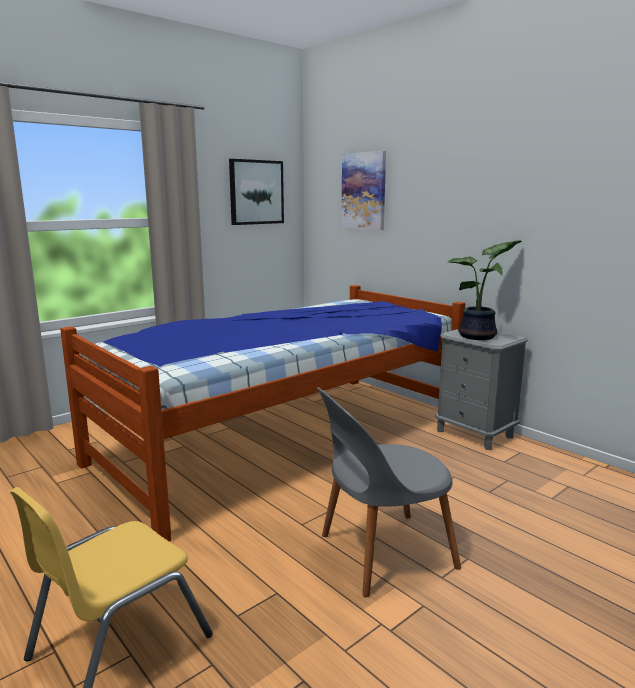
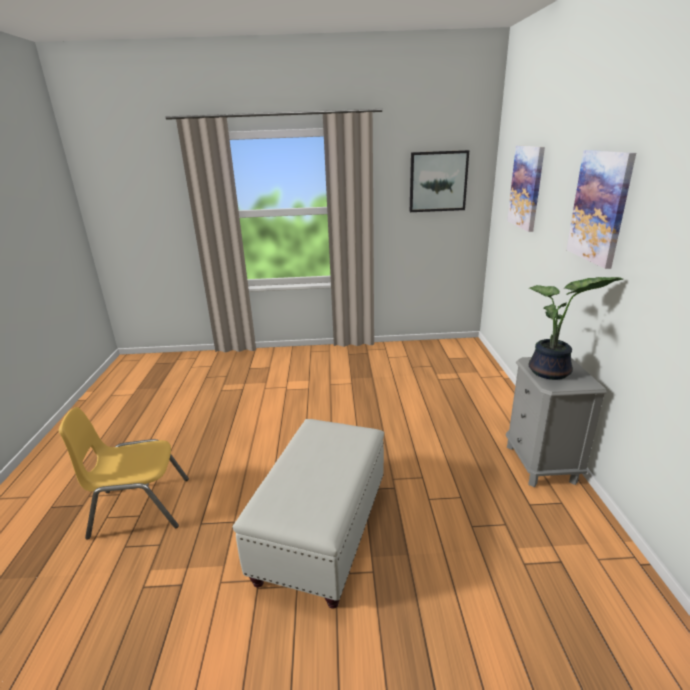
camera: 40 degrees right, 10 degrees up
bed [60,285,465,542] -> none
grey chair [317,387,461,597] -> white ottoman [232,419,384,609]
none -> picture [566,150,636,269]

